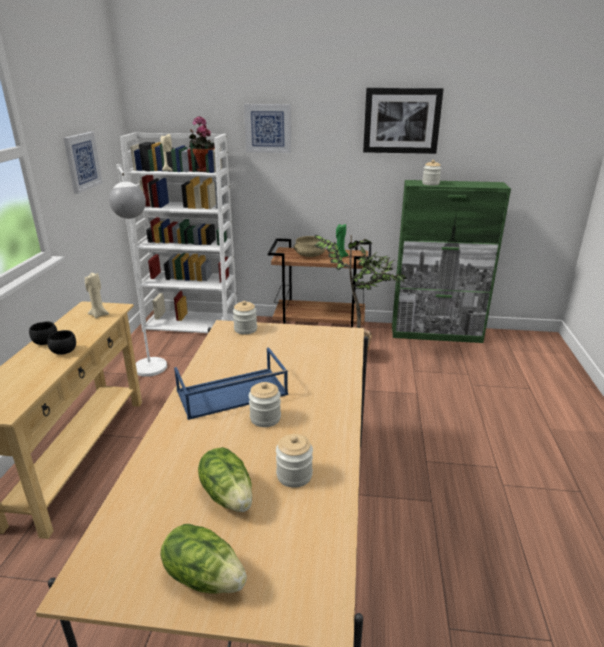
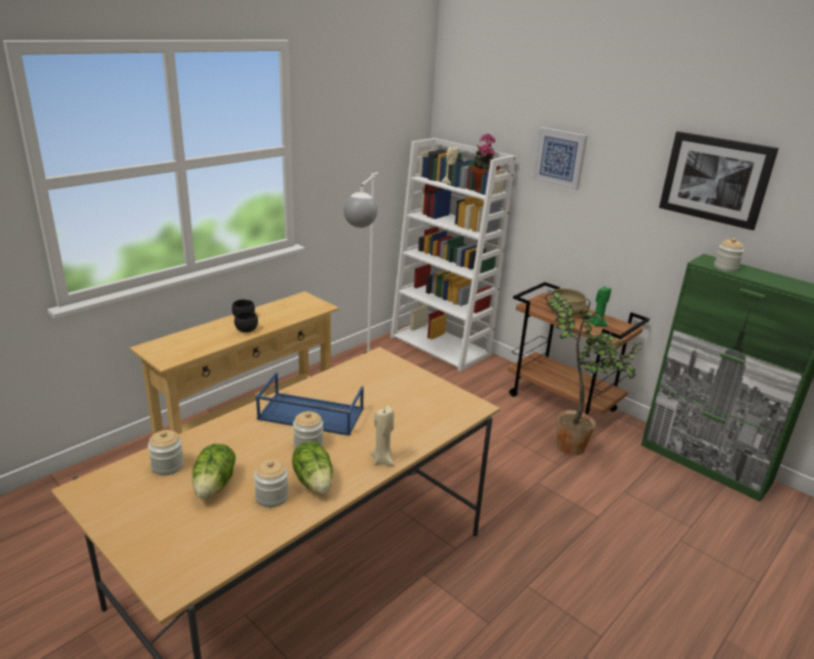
camera: 35 degrees right, 0 degrees up
picture [63,132,103,194] -> none
beige candle [85,272,109,318] -> beige candle moved to [370,406,394,466]
lettuce [160,524,247,594] -> lettuce moved to [292,441,333,494]
jar [233,300,257,334] -> jar moved to [148,430,184,476]

